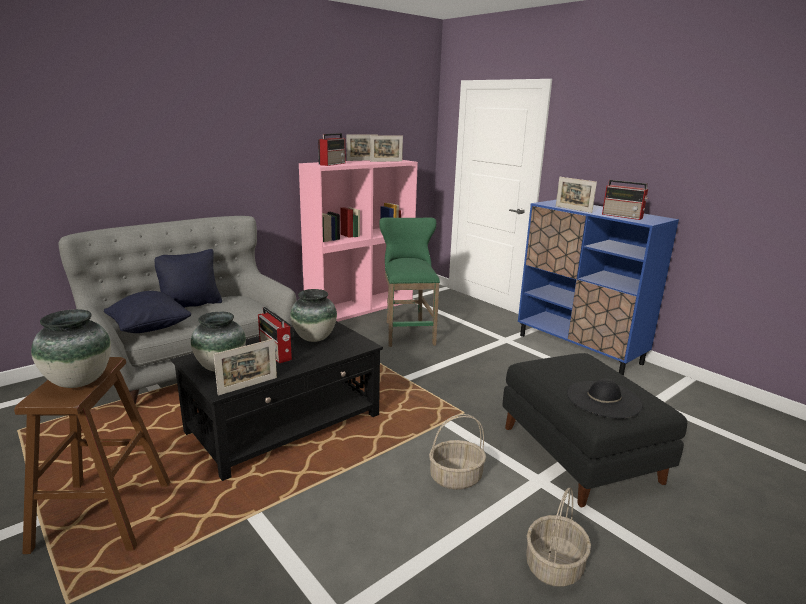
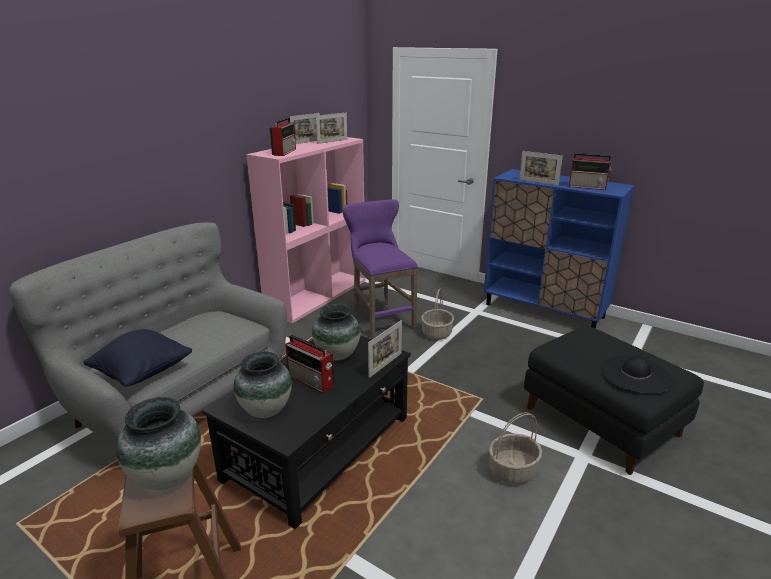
camera: 15 degrees left, 5 degrees up
black pillow [154,249,222,308] -> none
picture frame [213,339,277,396] -> picture frame moved to [368,320,402,378]
green stool [379,217,440,347] -> purple stool [343,199,418,338]
basket [526,488,591,587] -> basket moved to [421,289,454,340]

